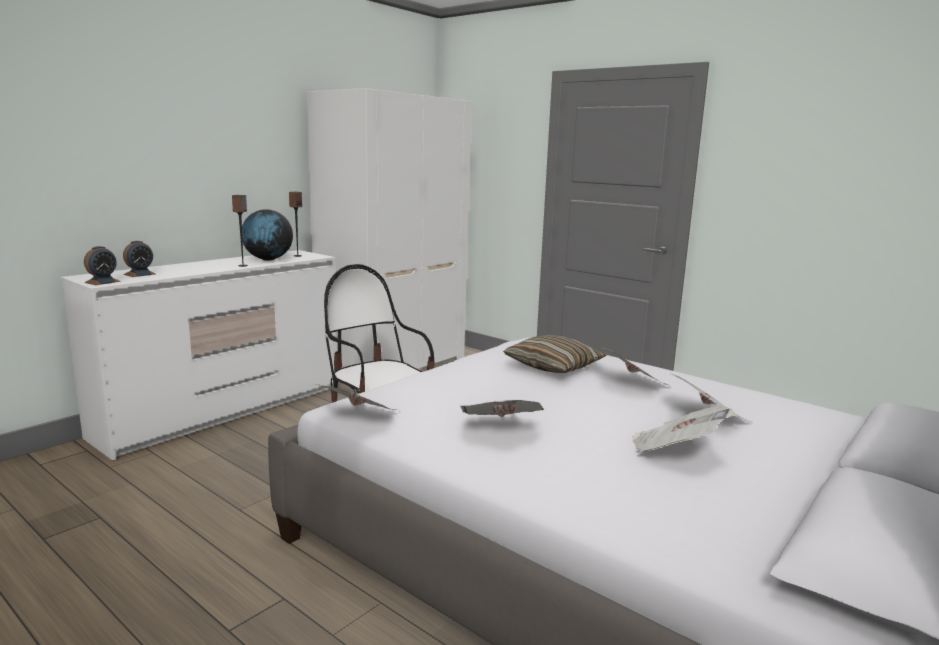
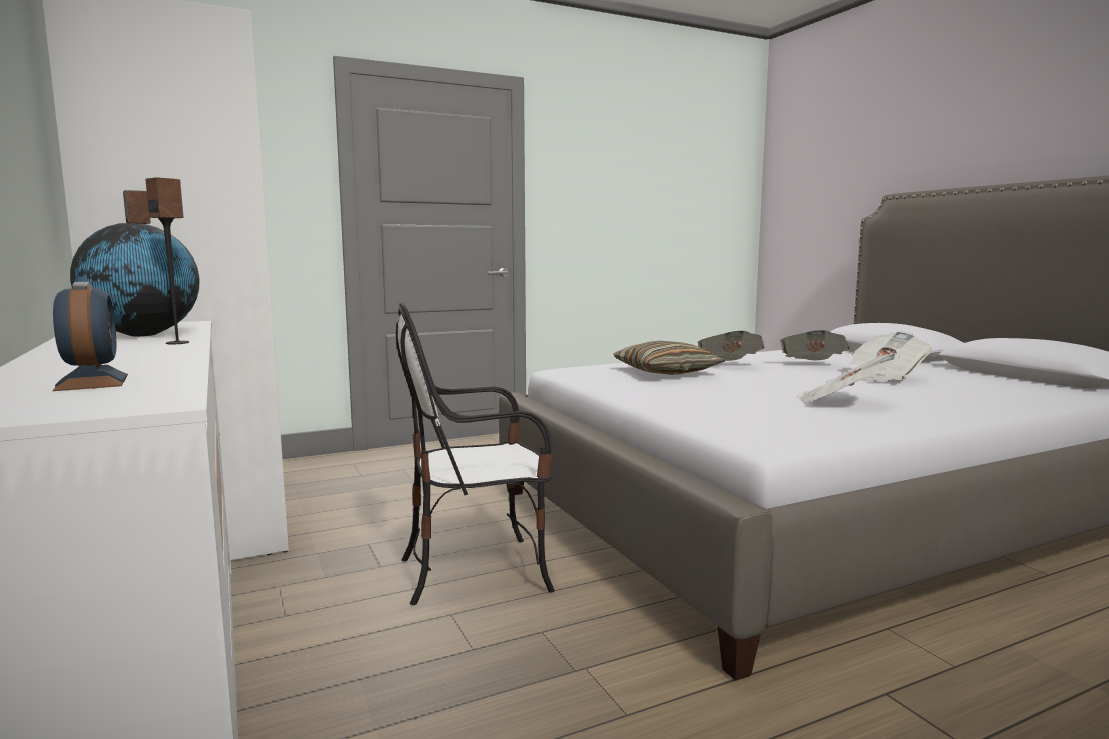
camera: 65 degrees left, 5 degrees down
alarm clock [84,246,121,285] -> none
newspaper [320,385,399,410] -> none

